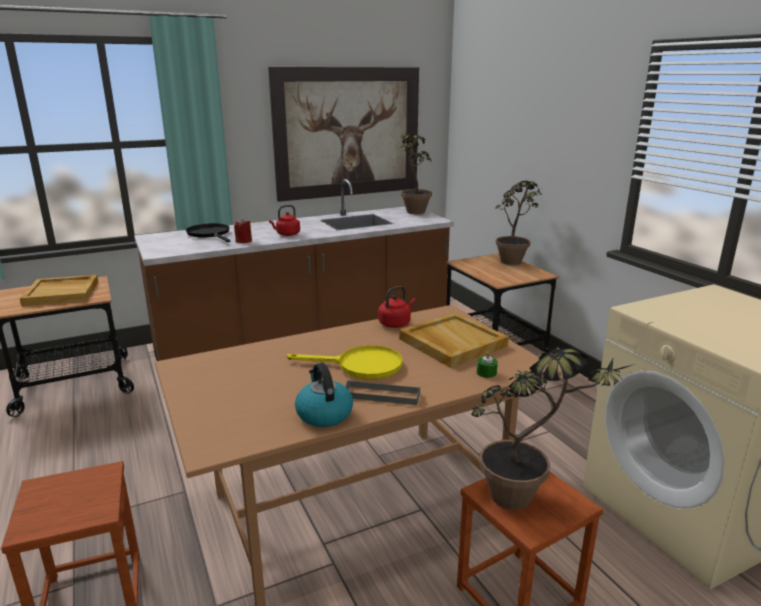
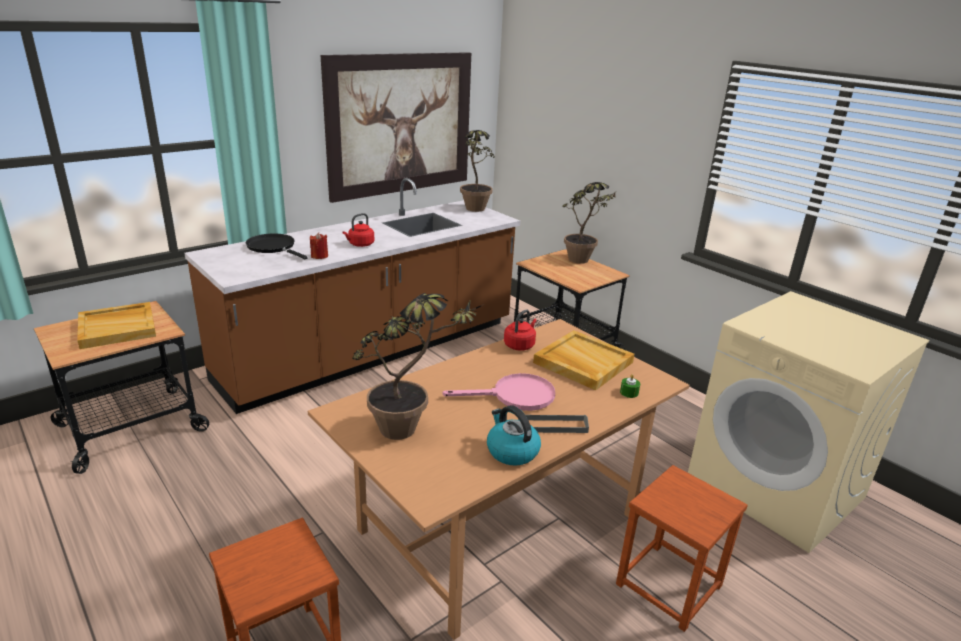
camera: 15 degrees left, 5 degrees up
yellow frying pan [286,345,403,379] -> pink frying pan [442,373,555,411]
potted plant [471,347,635,510] -> potted plant moved to [352,293,484,440]

